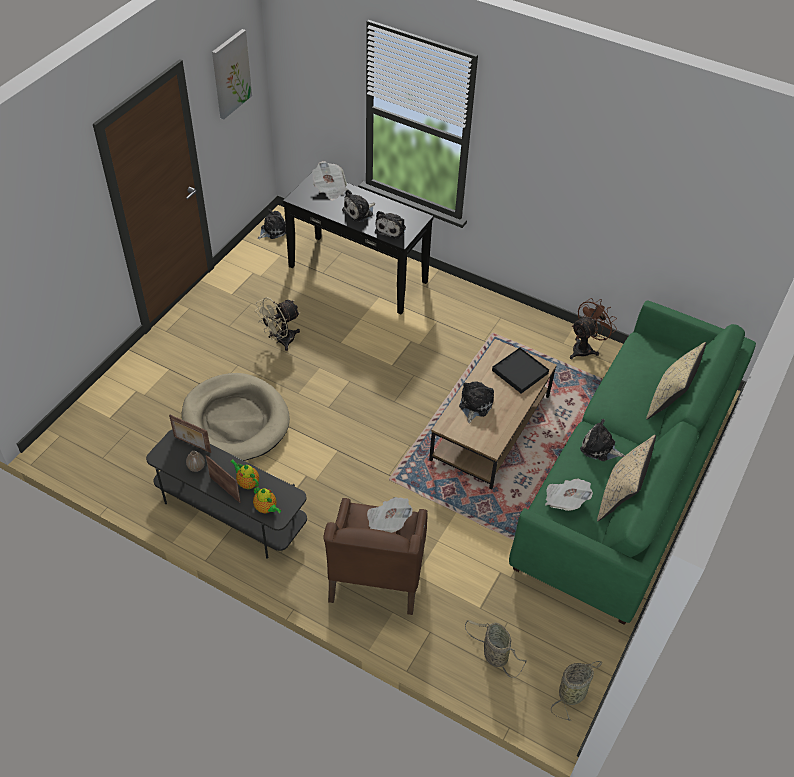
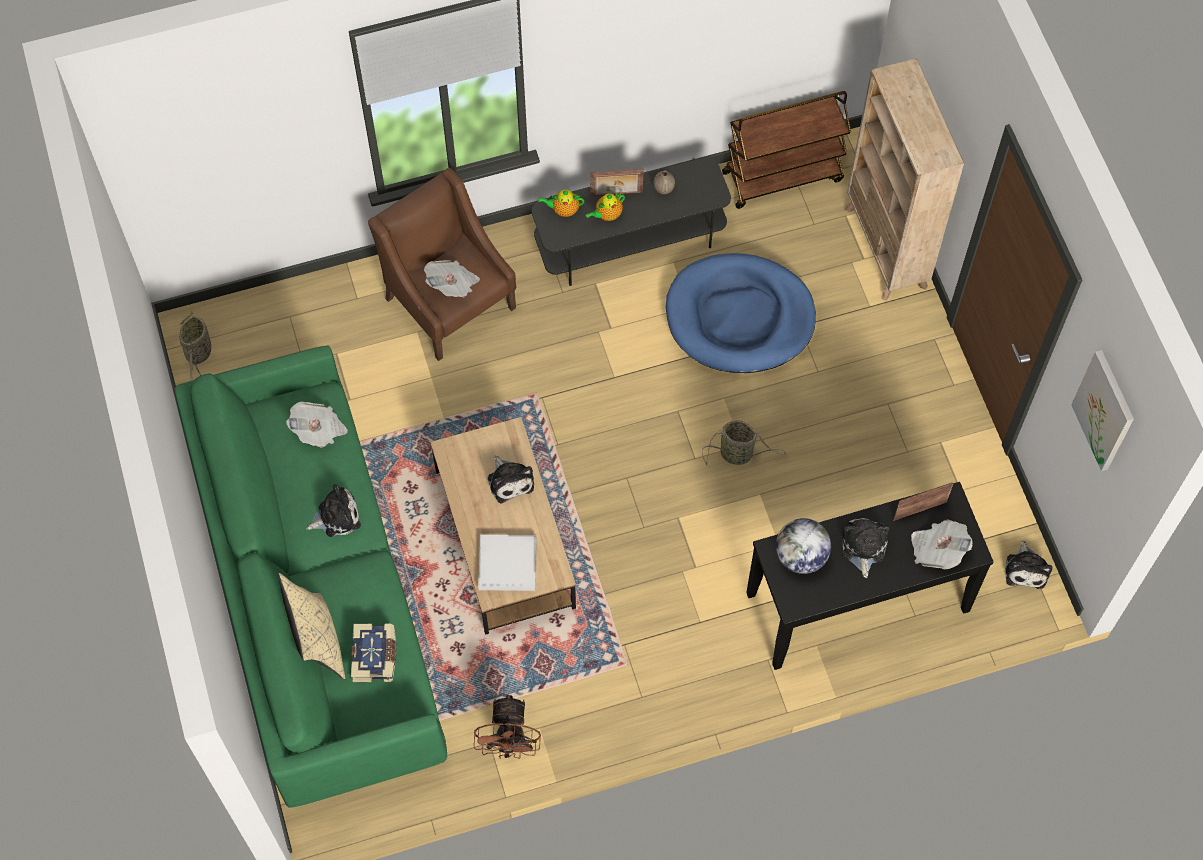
camera: 135 degrees right, 15 degrees up
picture frame [169,414,211,453] -> picture frame moved to [893,483,953,521]
beige dog bed [182,373,290,461] -> blue dog bed [666,253,816,373]
teapot [230,459,259,489] -> teapot turned 150 degrees clockwise [586,193,625,221]
beige fan [255,297,300,351] -> none
plush toy [375,211,406,239] -> globe [776,518,831,574]
basket [465,620,527,678] -> basket moved to [702,420,786,467]
black tray [492,348,549,394] -> white tray [478,535,537,591]
beige pillow [597,435,656,521] -> none
none -> book [351,624,396,682]
none -> brown cart [722,91,851,209]
none -> beige bookcase [844,58,964,301]

